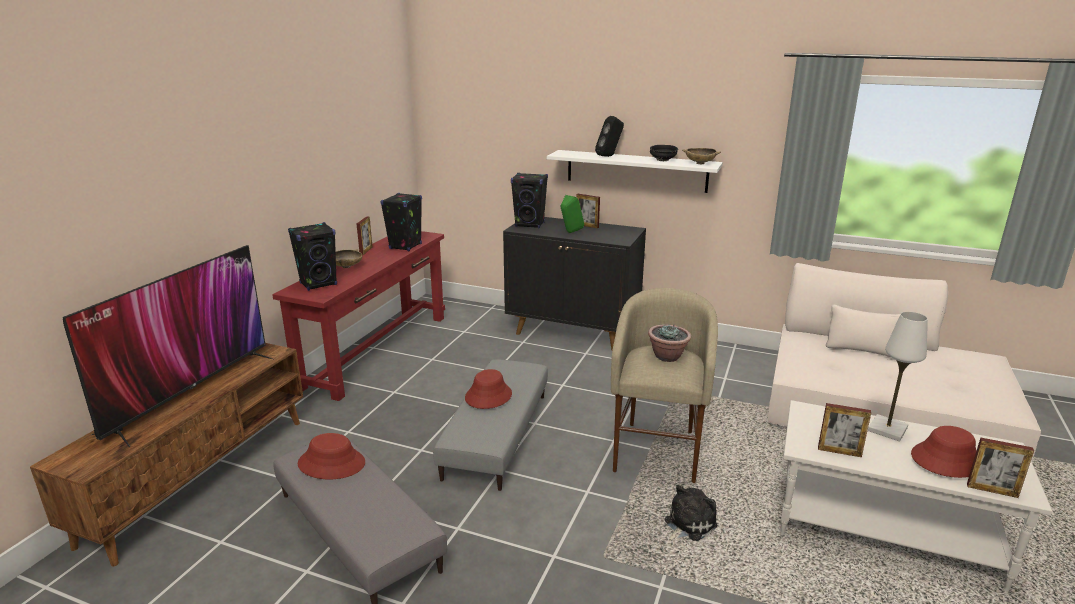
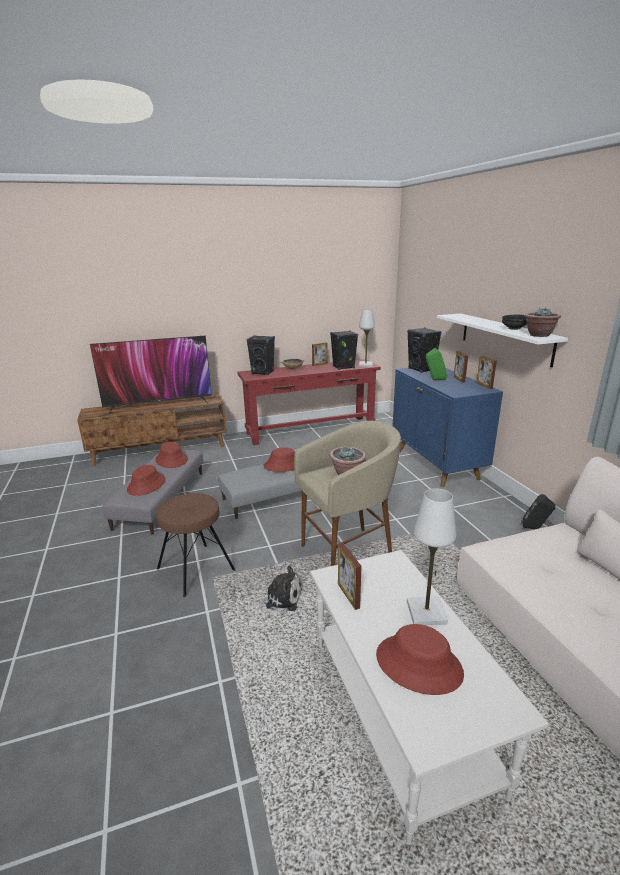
camera: 50 degrees right, 0 degrees up
black cabinet [503,217,646,350] -> blue cabinet [393,368,503,487]
black speaker [595,116,624,157] -> black speaker moved to [521,494,555,529]
beige bowl [682,148,721,164] -> potted plant [524,308,561,337]
picture frame [967,437,1034,498] -> picture frame moved to [477,356,497,389]
none -> red hat [127,465,165,496]
none -> brown stool [156,493,235,597]
none -> white table lamp [359,309,375,367]

